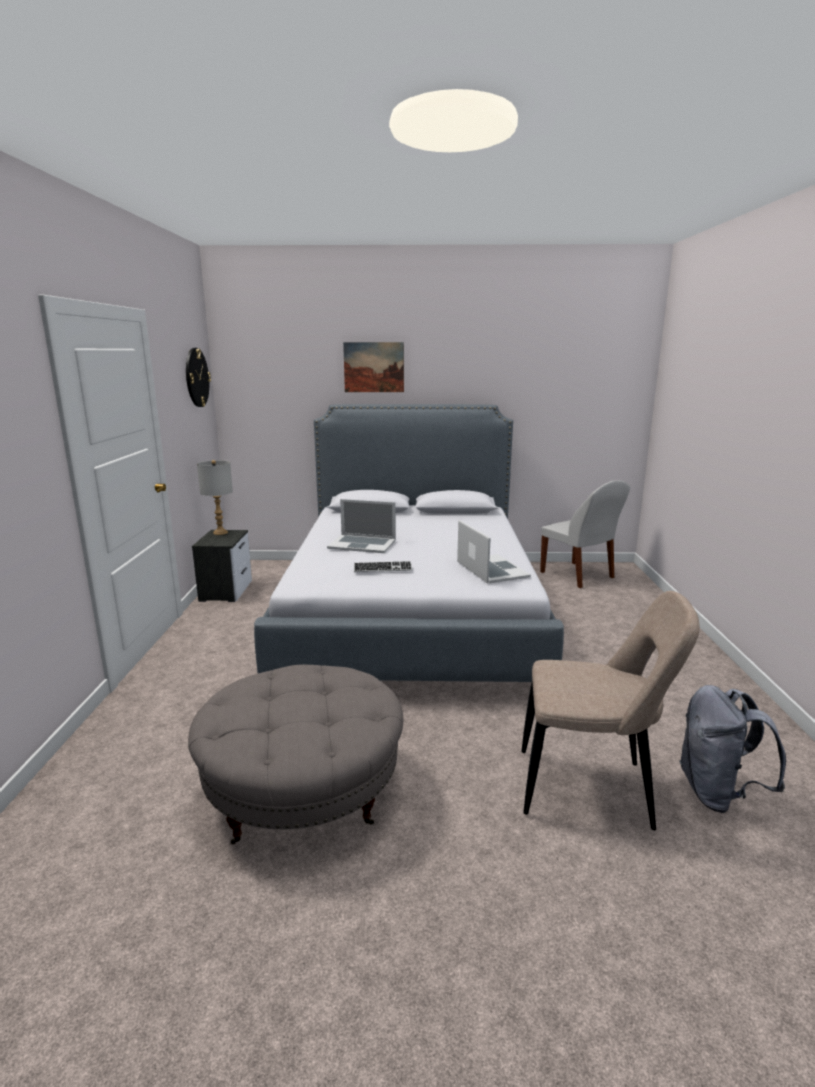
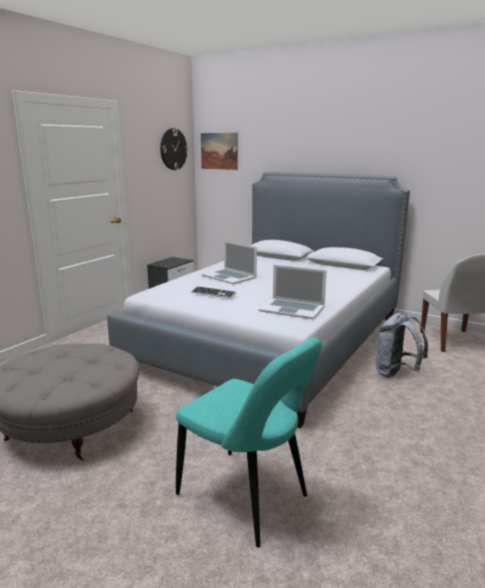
camera: 30 degrees right, 0 degrees up
grey table lamp [197,460,233,535] -> none
picture [343,342,404,392] -> picture moved to [201,133,238,170]
laptop [457,520,531,584] -> laptop turned 105 degrees clockwise [259,265,327,320]
beige chair [521,591,700,830] -> turquoise chair [176,337,322,548]
grey backpack [679,685,786,813] -> grey backpack moved to [376,313,428,378]

